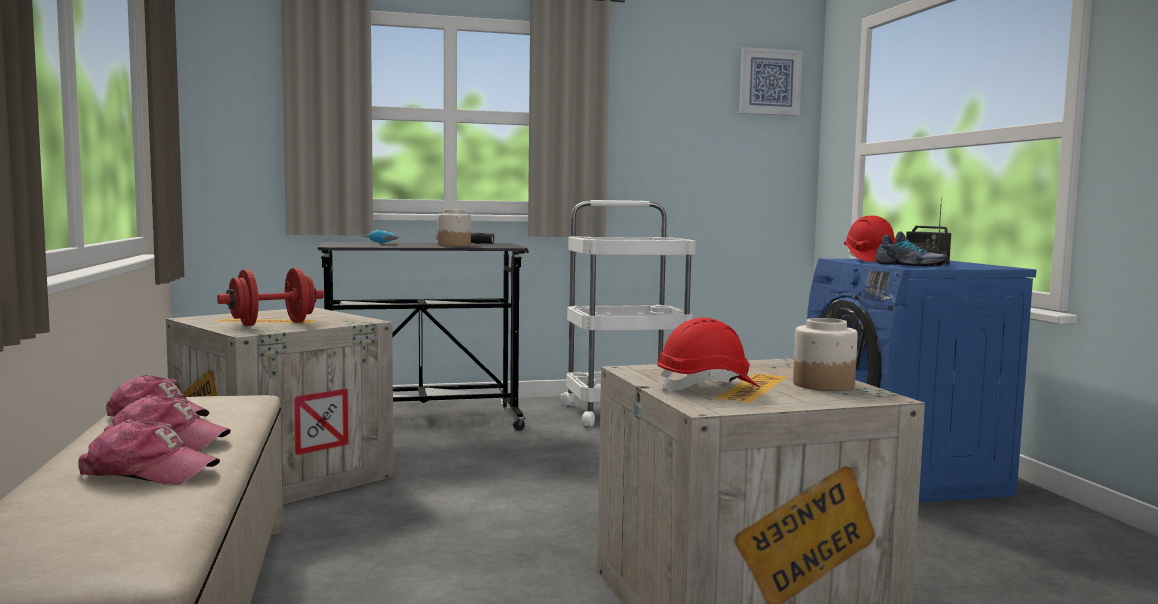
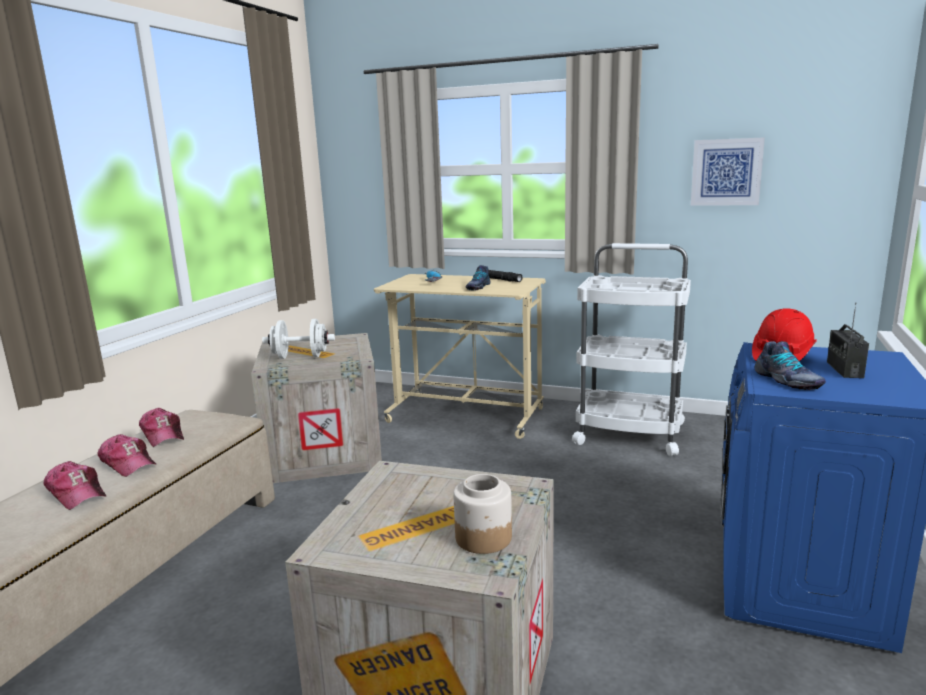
camera: 35 degrees right, 10 degrees up
red dumbbell [217,268,324,326] -> white dumbbell [262,319,335,359]
black desk [318,242,528,431] -> beige desk [374,274,546,439]
jar [438,209,471,246] -> shoe [466,265,491,291]
red hard hat [657,318,760,391] -> none
picture [739,47,803,116] -> picture moved to [691,137,765,206]

